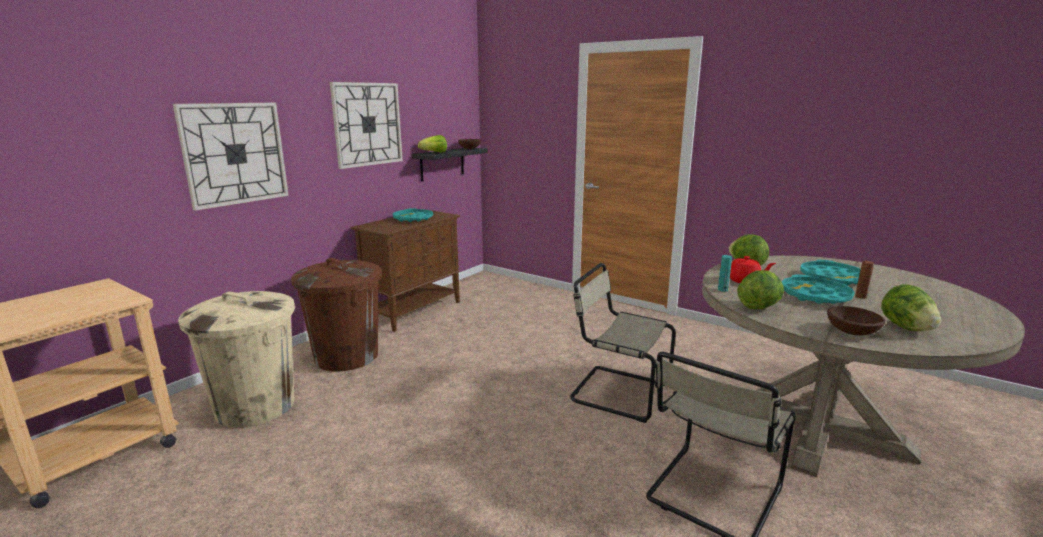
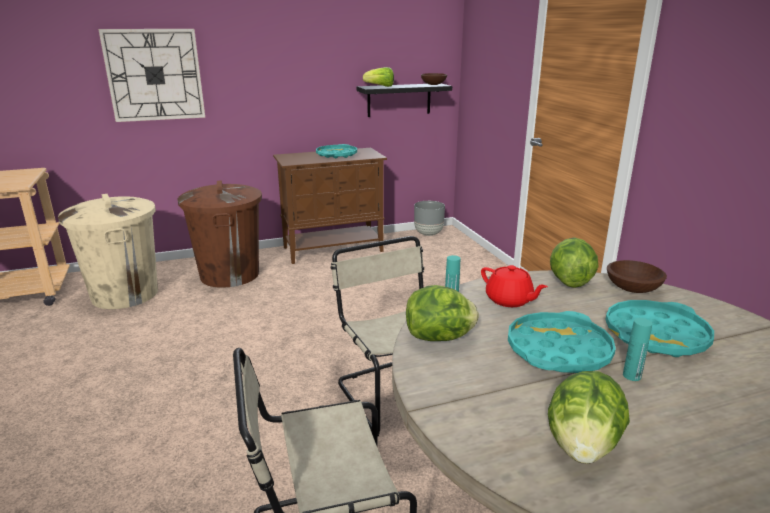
camera: 35 degrees right, 5 degrees up
wall clock [330,82,403,169] -> none
brown bowl [827,306,886,335] -> brown bowl moved to [607,260,667,293]
brown bottle [855,261,874,299] -> turquoise bottle [623,318,652,381]
none -> grey planter [414,201,445,236]

